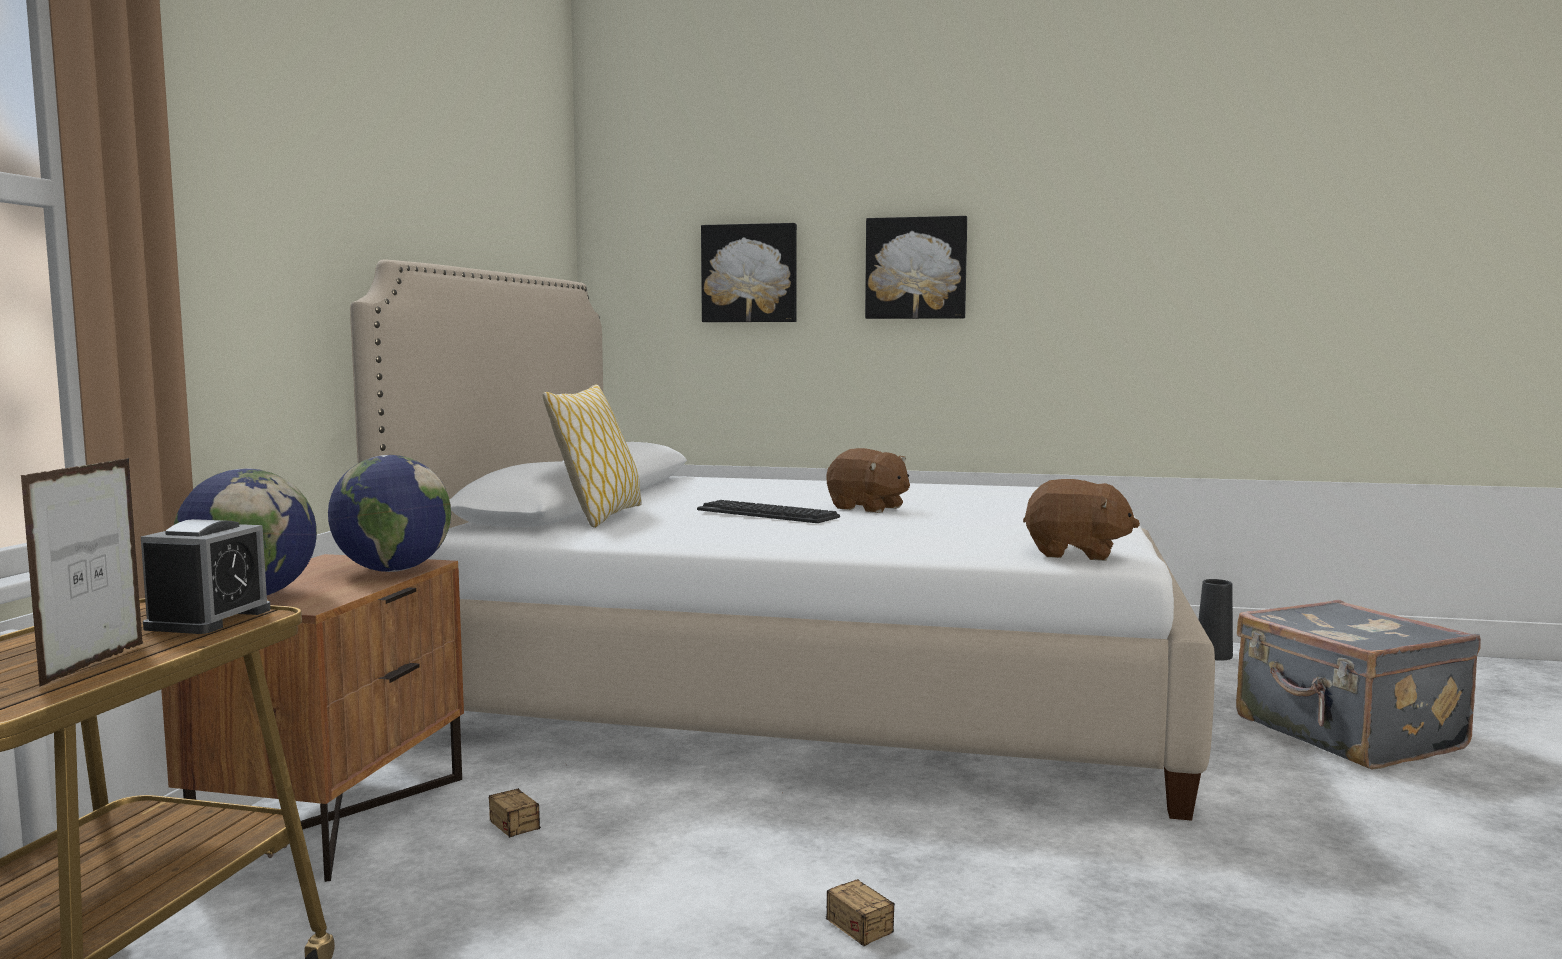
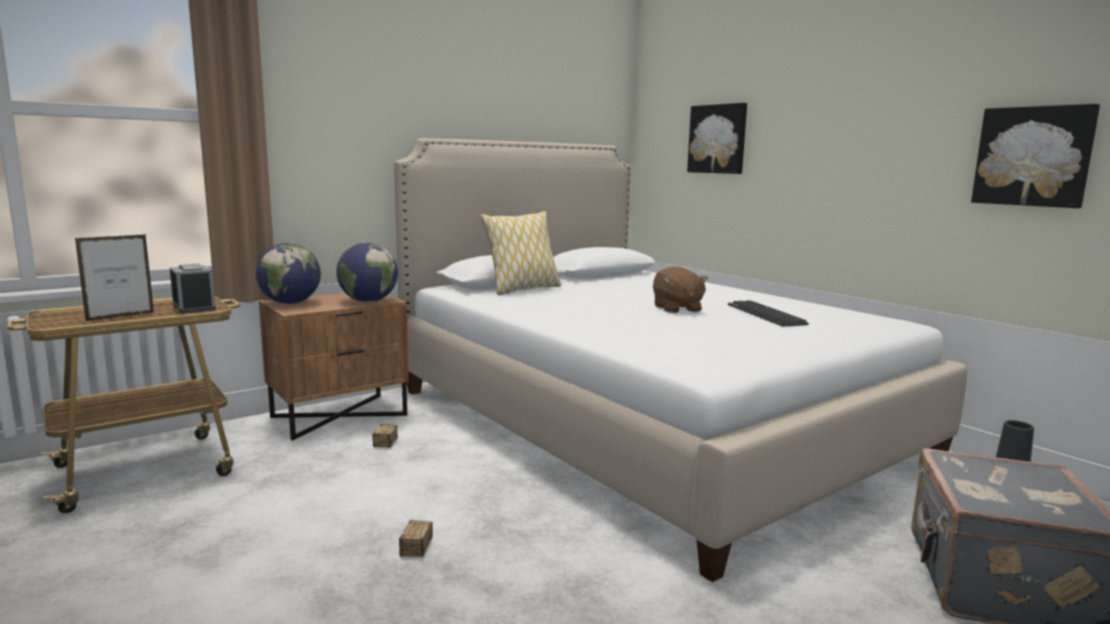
camera: 40 degrees right, 5 degrees up
alarm clock [141,519,271,634] -> alarm clock turned 90 degrees counterclockwise [170,264,216,313]
keyboard [697,500,840,523] -> keyboard moved to [728,300,809,326]
picture [865,216,967,319] -> picture moved to [971,104,1100,208]
brown plush toy [1023,479,1140,561] -> none

